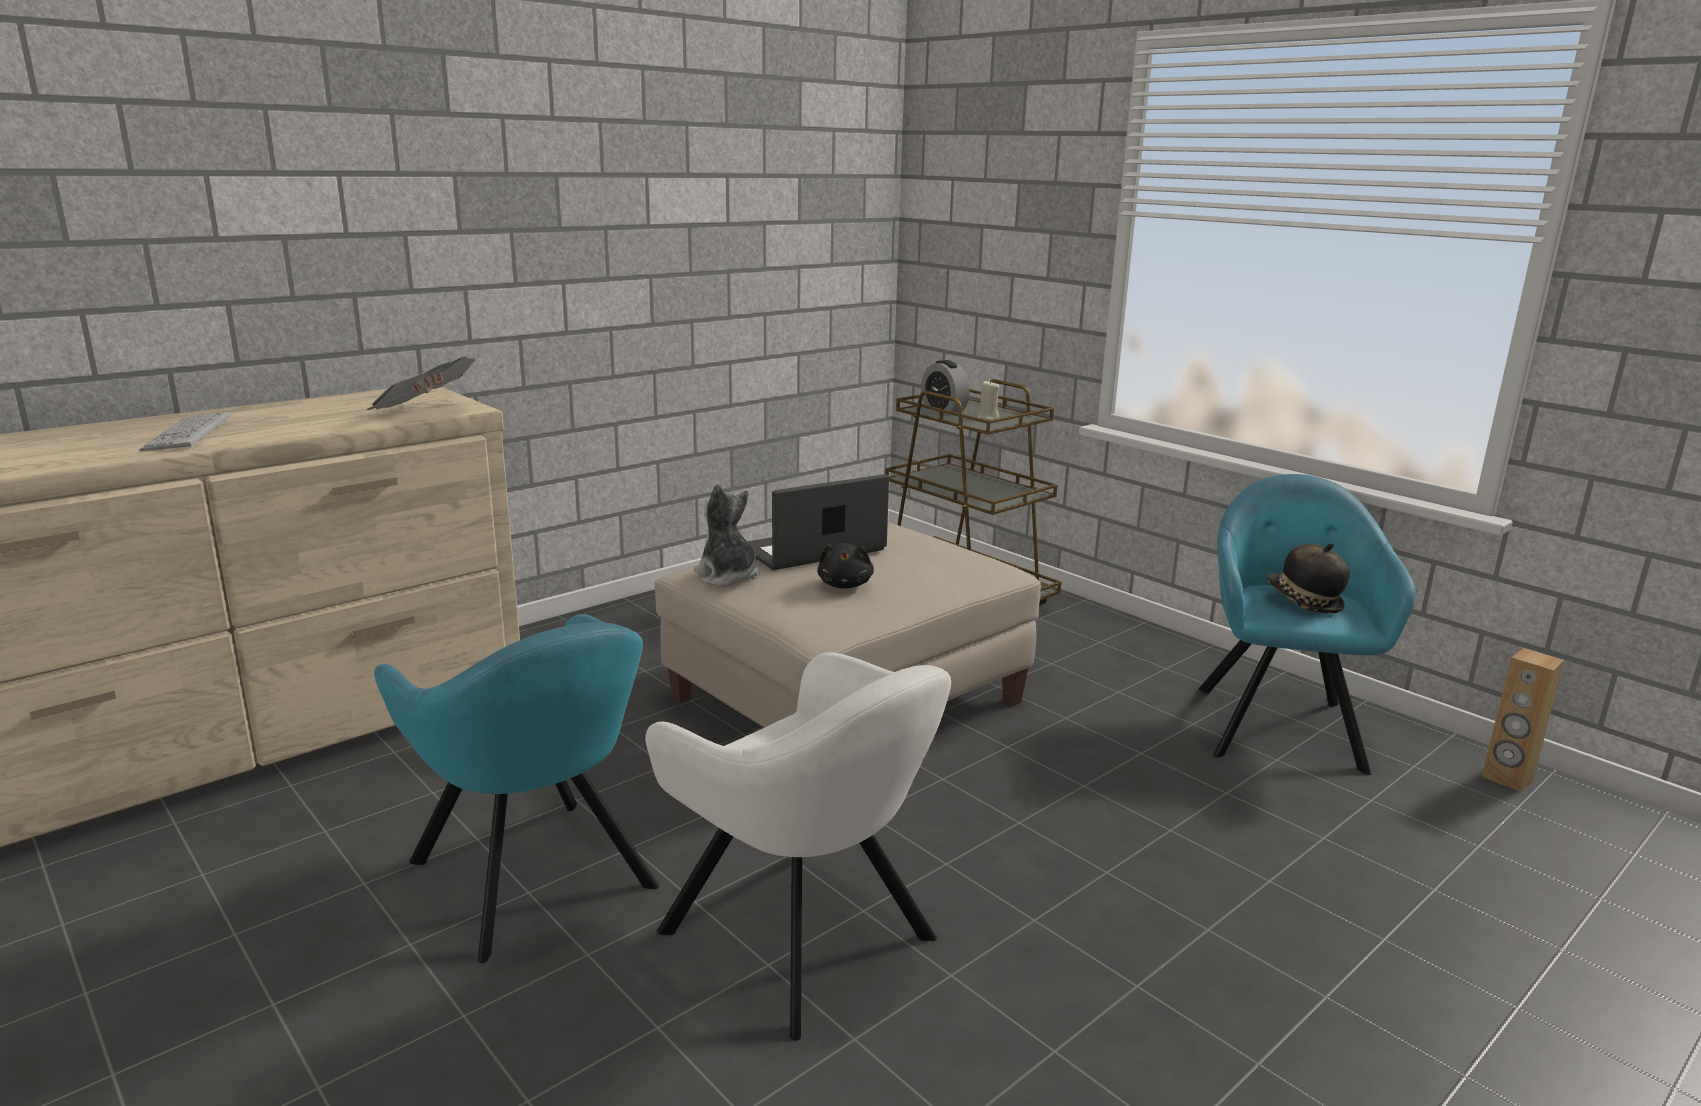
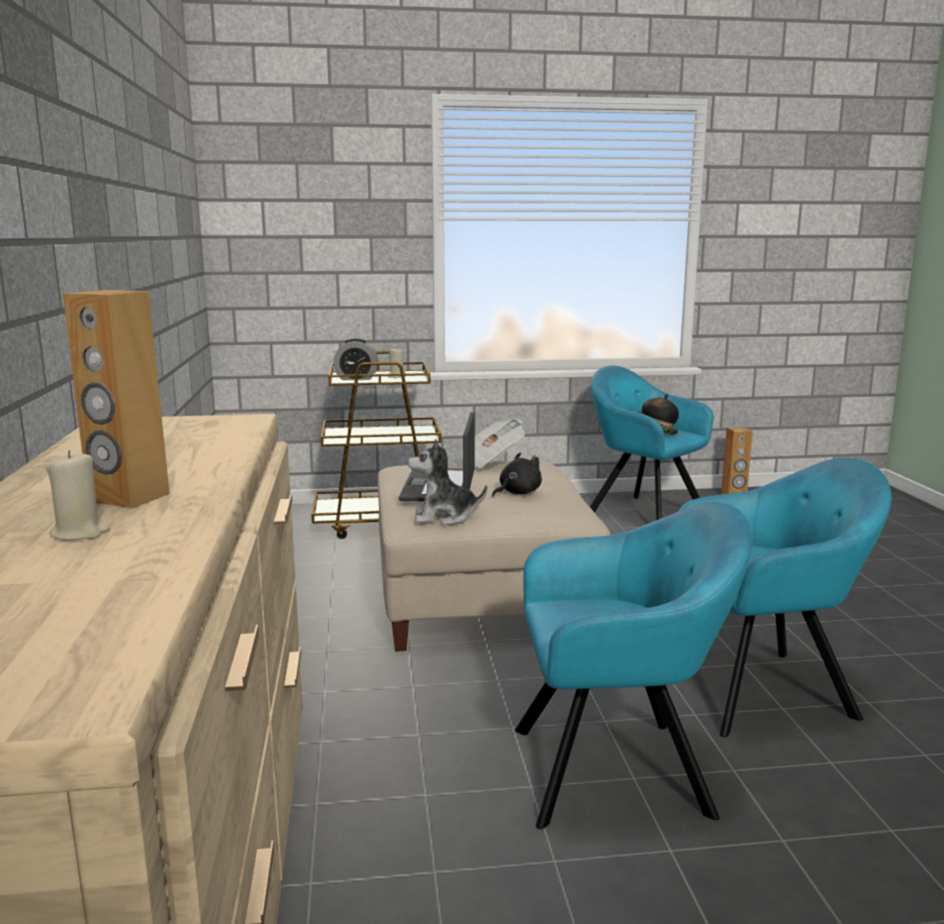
camera: 55 degrees left, 5 degrees down
keyboard [139,412,230,451] -> brown speaker [63,290,170,508]
newspaper [366,356,475,410] -> newspaper moved to [451,419,525,469]
white armchair [645,652,951,1041] -> turquoise armchair [678,458,892,737]
black plush toy [817,543,874,589] -> black plush toy turned 75 degrees counterclockwise [492,452,542,496]
none -> beige candle [46,450,110,540]

